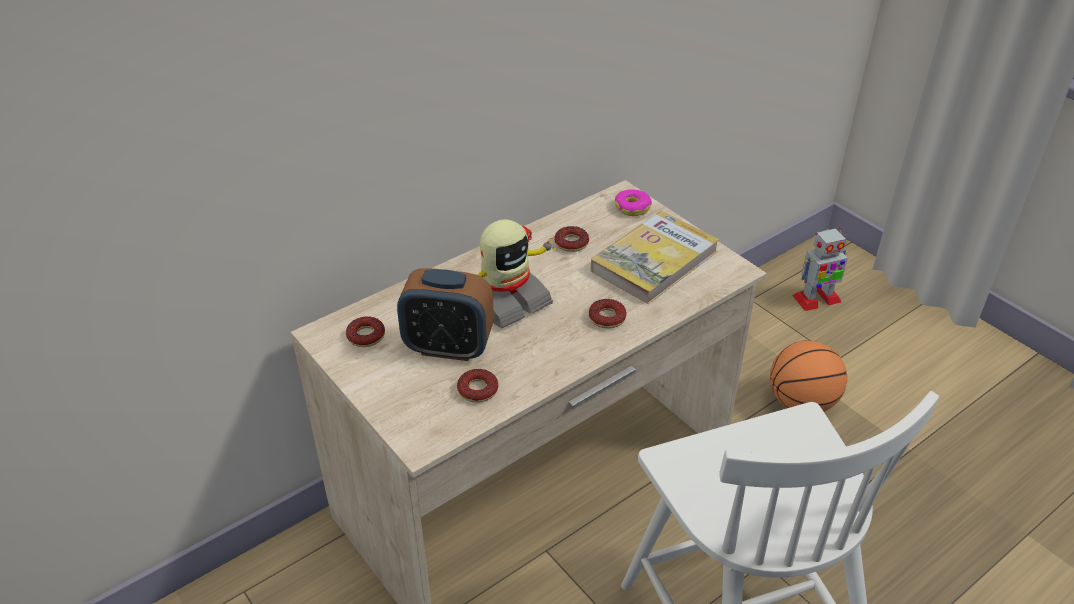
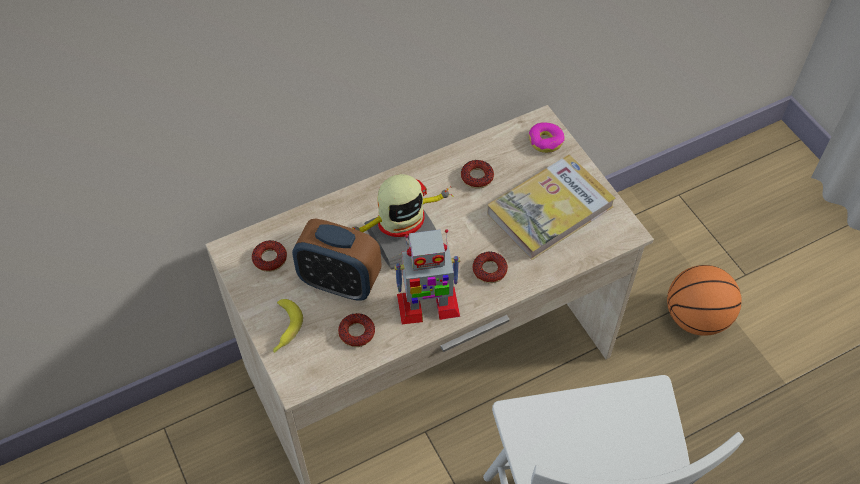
camera: 10 degrees right, 15 degrees up
toy robot [792,227,848,311] -> toy robot moved to [394,229,460,324]
none -> banana [273,299,303,353]

